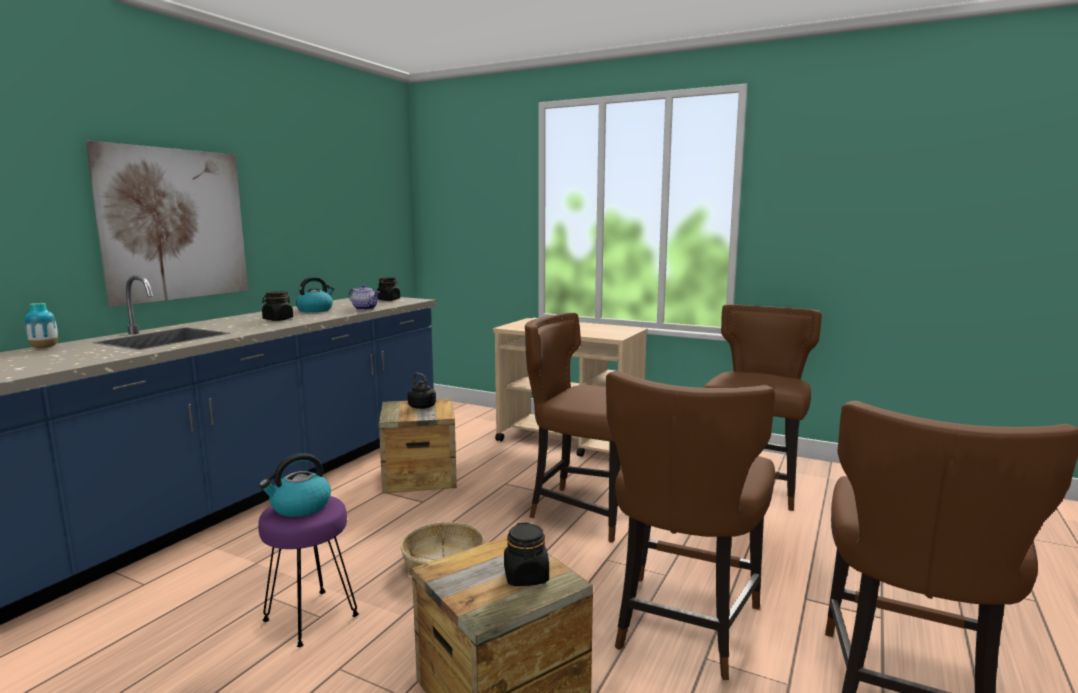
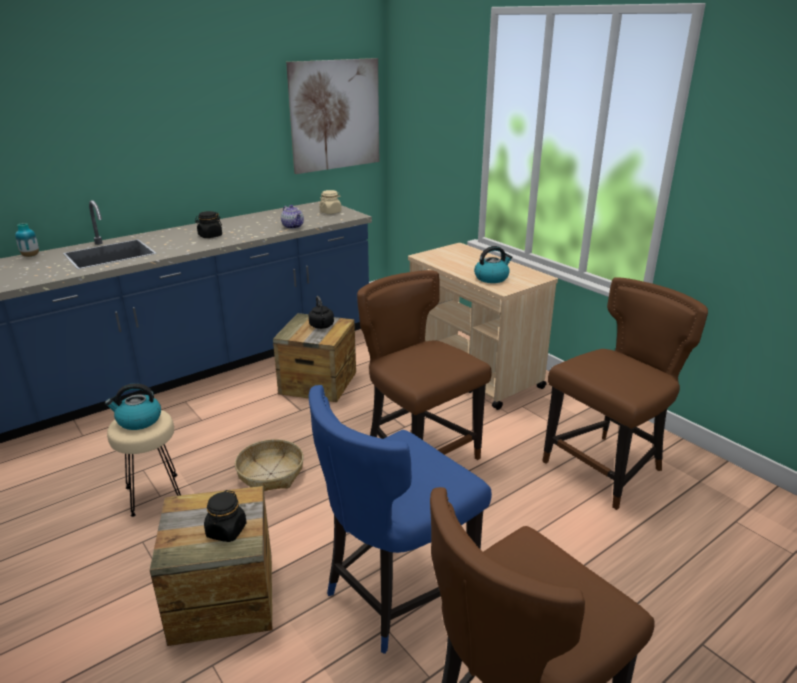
camera: 25 degrees right, 15 degrees up
picture [86,141,248,307] -> picture moved to [286,58,379,174]
purple stool [258,496,359,647] -> beige stool [107,410,181,517]
kettle [296,277,334,312] -> kettle moved to [474,246,513,283]
black jar [377,277,400,301] -> beige jar [319,190,341,214]
brown chair [606,371,775,680] -> blue chair [309,385,492,654]

